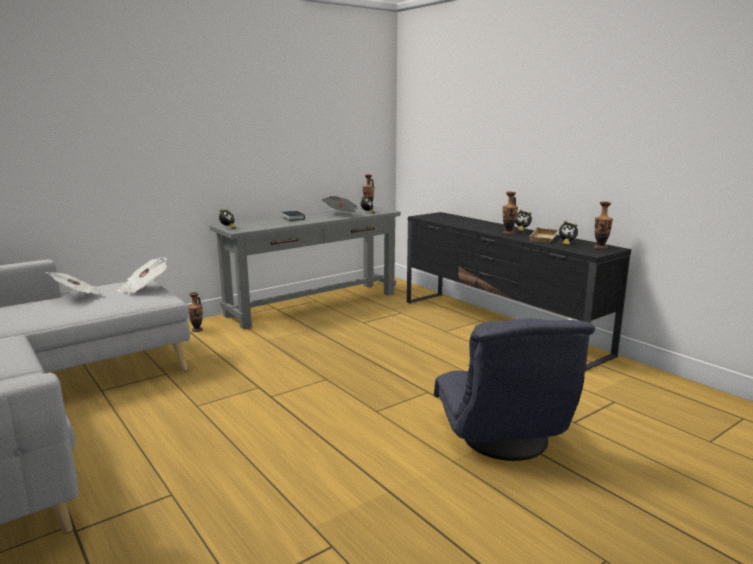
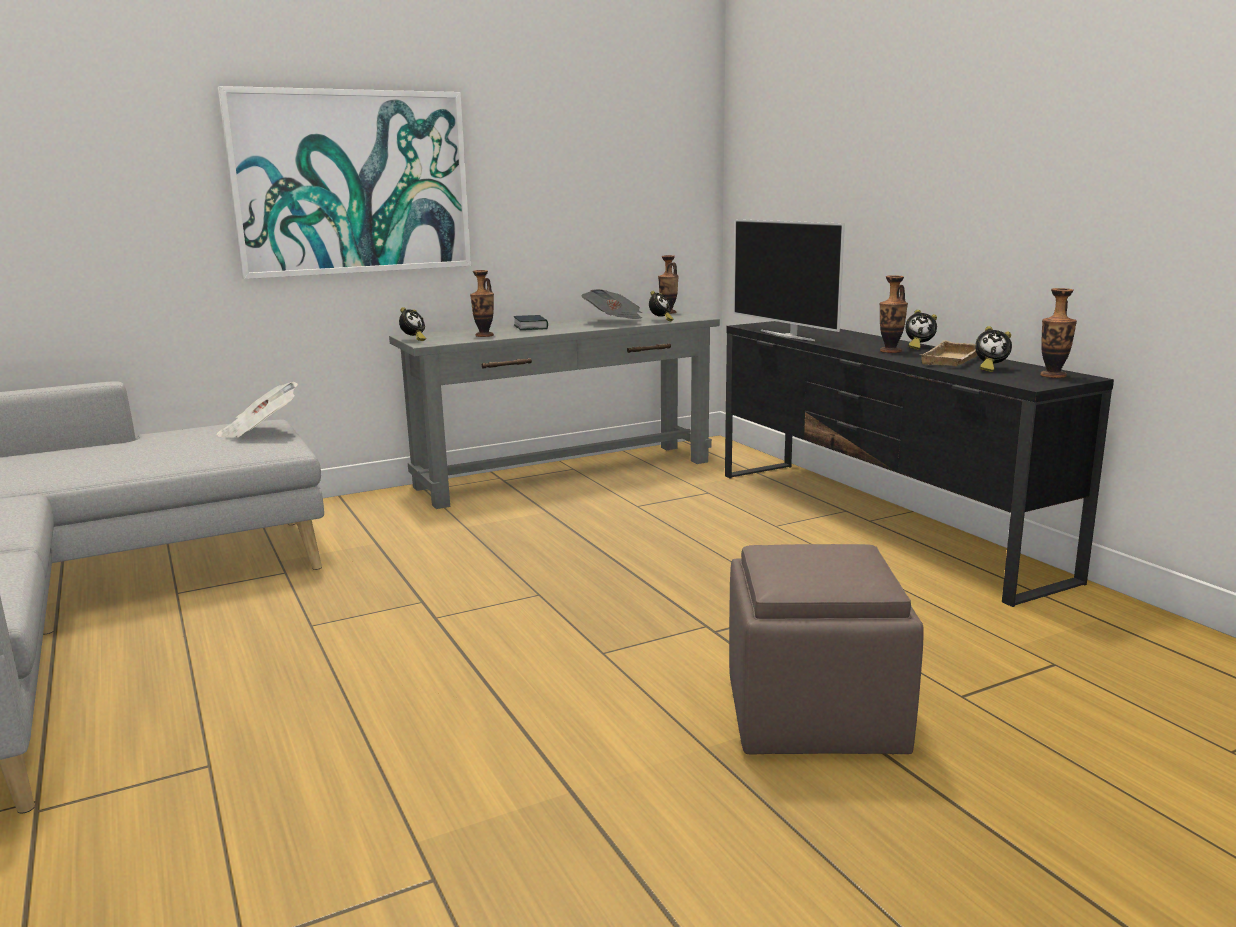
camera: 10 degrees right, 0 degrees up
newspaper [45,272,105,295] -> none
vase [188,292,203,332] -> vase moved to [470,270,494,337]
grey armchair [434,318,595,461] -> brown ottoman [729,544,924,754]
none -> picture [218,86,471,279]
none -> television [733,219,845,341]

